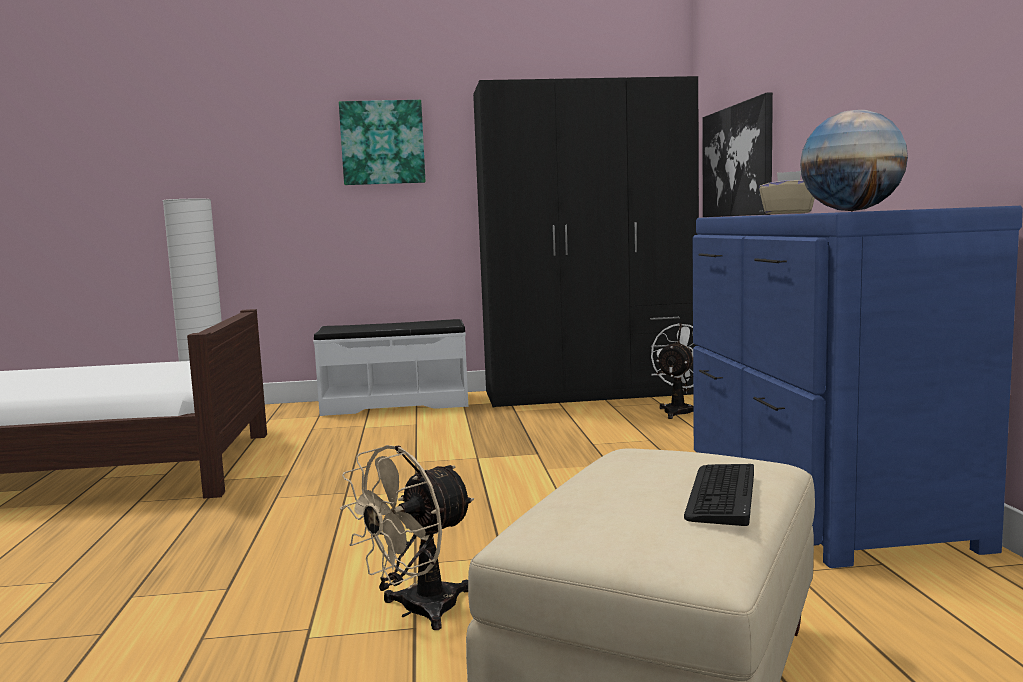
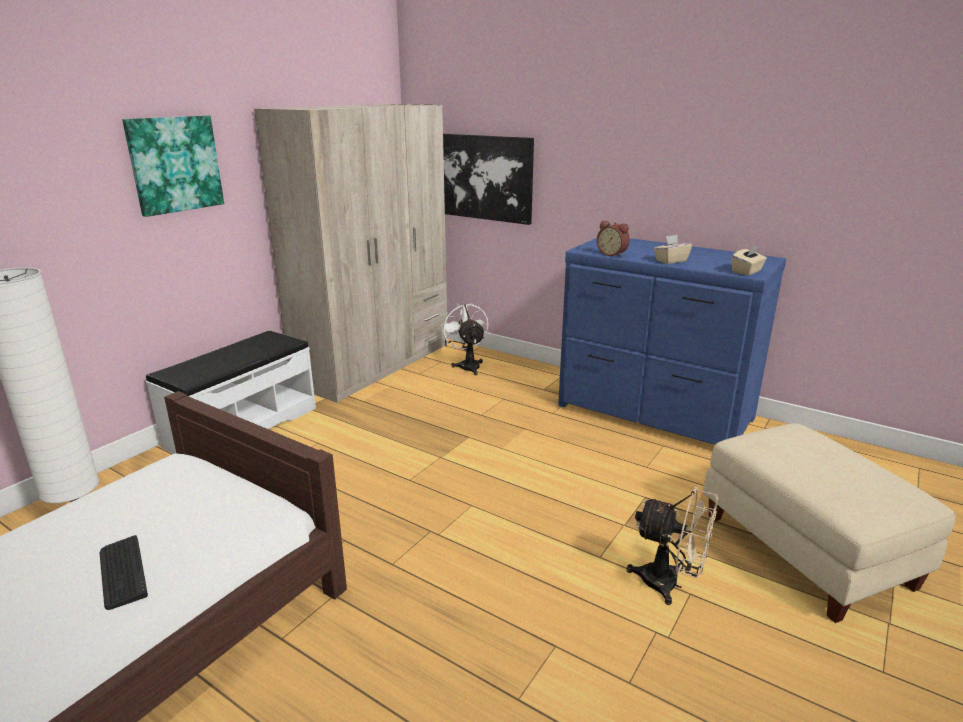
camera: 50 degrees left, 15 degrees up
beige fan [340,445,474,630] -> beige fan turned 60 degrees counterclockwise [627,487,718,605]
black wardrobe [473,76,699,407] -> beige wardrobe [254,104,448,403]
keyboard [684,464,754,526] -> keyboard moved to [100,535,148,610]
globe [800,110,908,211] -> beige tissue box [732,245,767,275]
none -> alarm clock [597,220,630,257]

